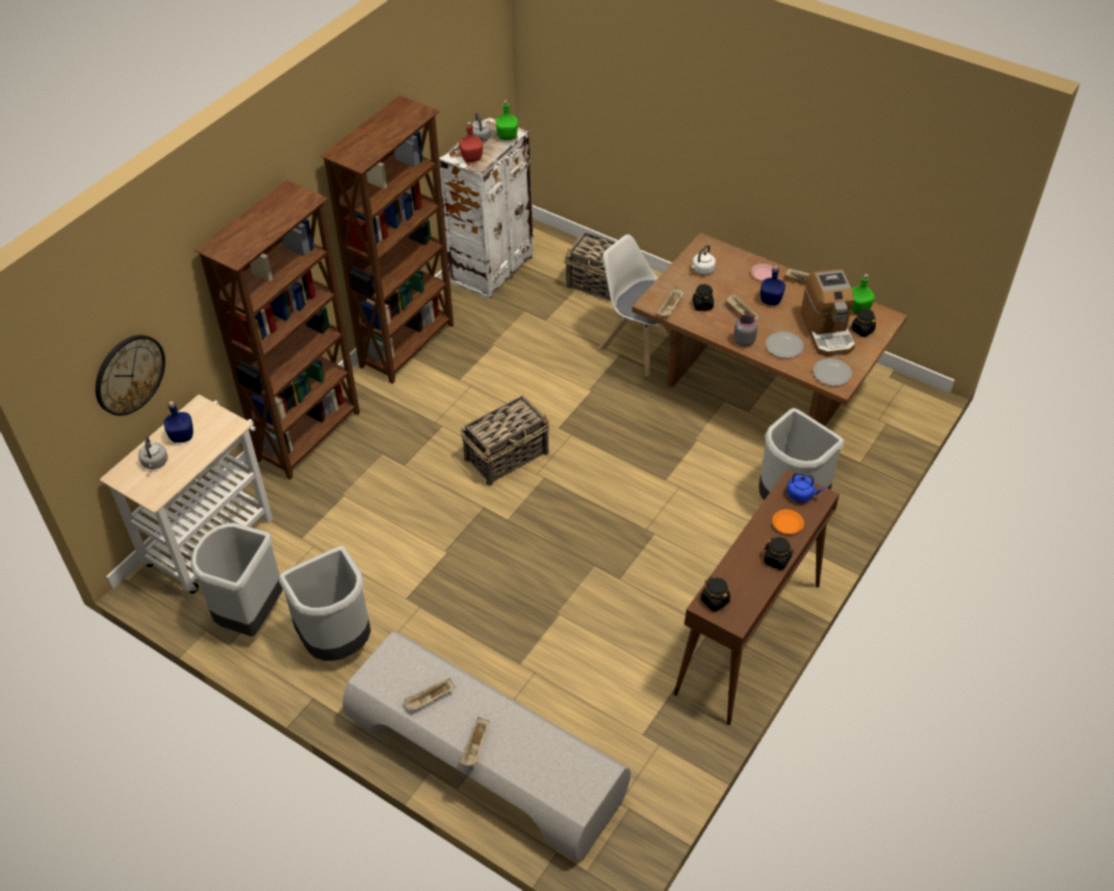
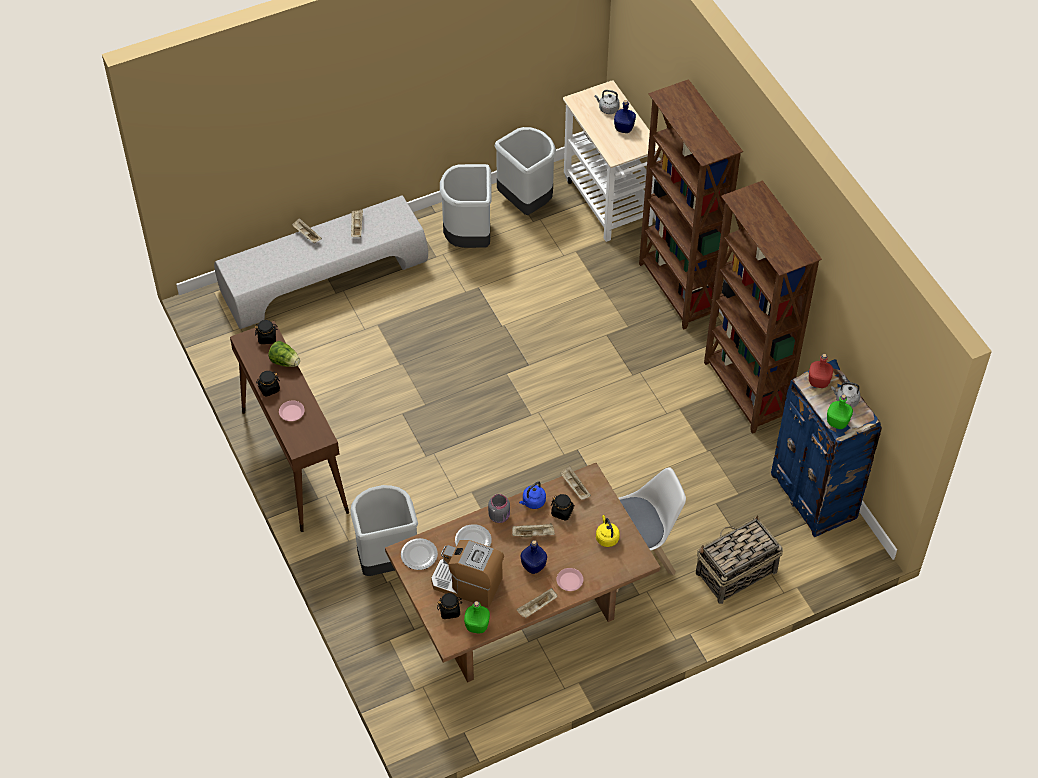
camera: 120 degrees right, 5 degrees up
wall clock [95,335,165,416] -> none
white cabinet [439,117,533,300] -> blue cabinet [771,359,882,537]
basket [461,395,550,486] -> none
white kettle [691,245,716,275] -> yellow kettle [596,515,620,547]
orange plate [772,509,804,534] -> pink plate [279,400,305,421]
blue kettle [787,472,824,502] -> blue kettle moved to [519,481,546,509]
none -> lettuce [268,341,300,367]

